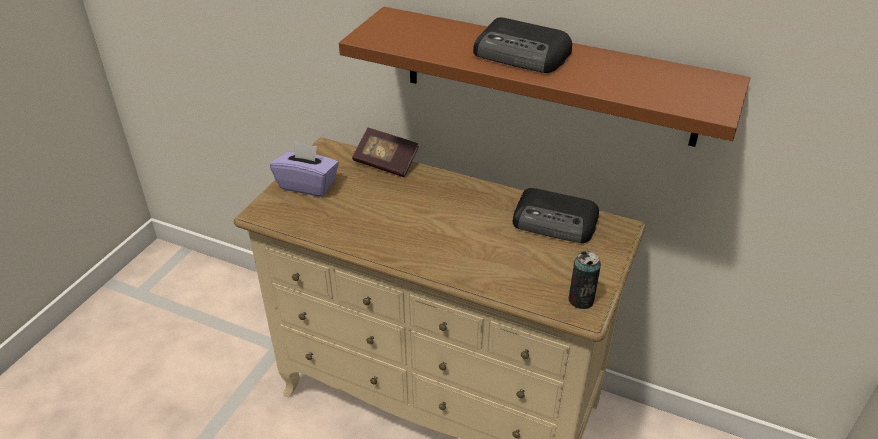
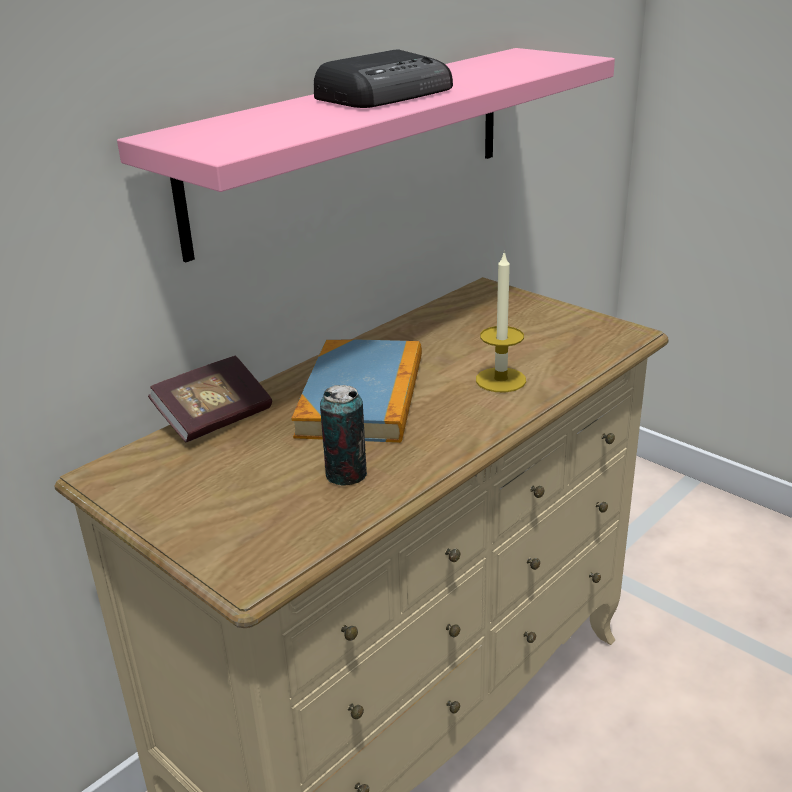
camera: 70 degrees left, 10 degrees down
purple tissue box [270,141,339,197] -> none
brown shelf [339,7,750,147] -> pink shelf [117,48,615,262]
radio [513,188,599,243] -> none
can [568,251,601,309] -> can moved to [320,385,367,486]
none -> book [291,339,422,443]
none -> candle [476,251,526,392]

